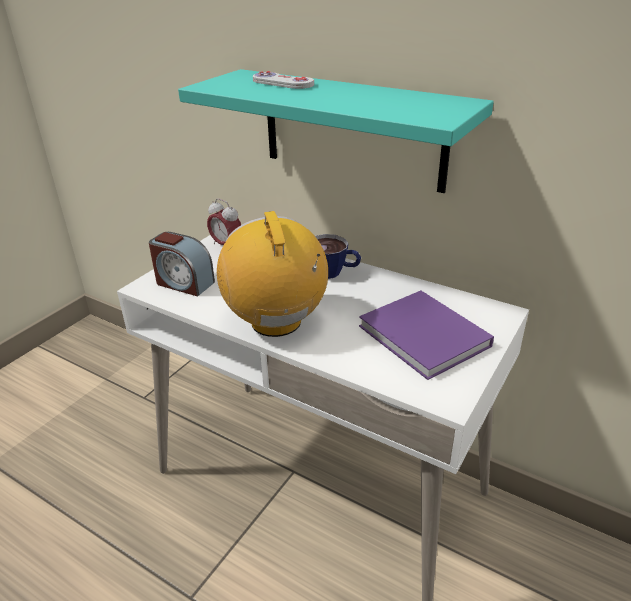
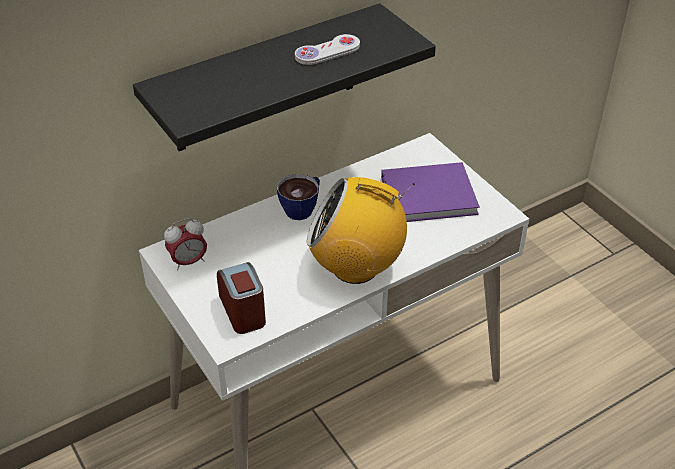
camera: 65 degrees left, 10 degrees up
alarm clock [149,232,215,296] -> alarm clock turned 75 degrees counterclockwise [217,262,266,334]
turquoise shelf [178,69,494,193] -> black shelf [133,3,436,151]
white game controller [253,71,314,89] -> white game controller moved to [295,34,360,65]

